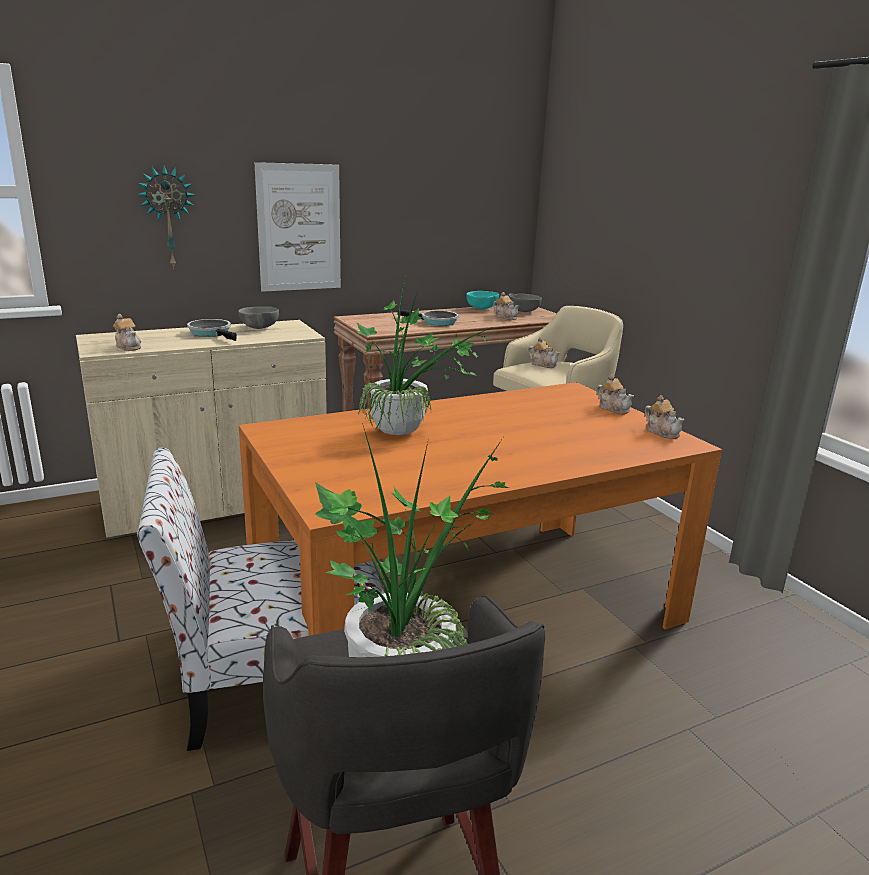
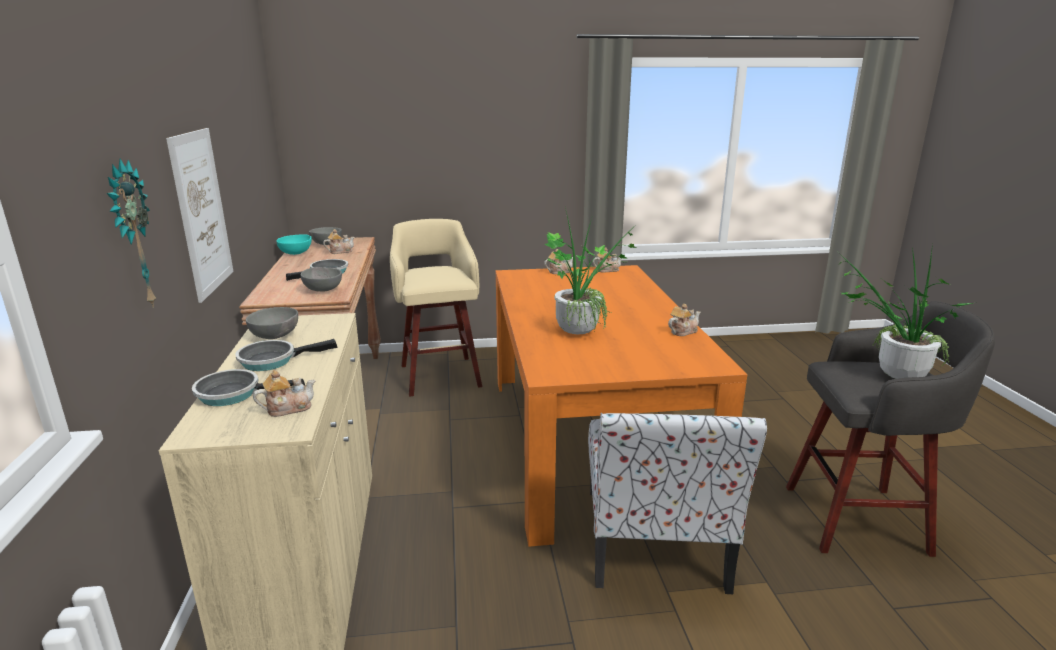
camera: 70 degrees left, 0 degrees up
teapot [528,337,560,368] -> teapot moved to [668,304,701,336]
none -> frying pan [192,369,305,406]
none -> grey bowl [301,267,342,292]

